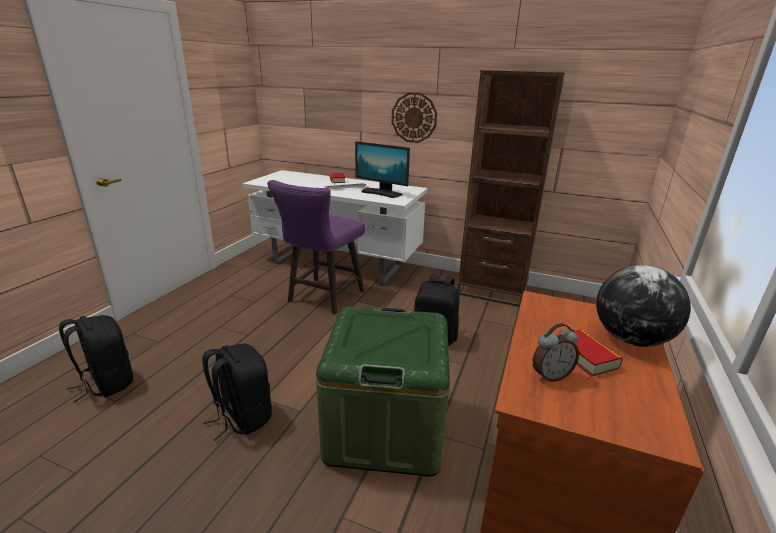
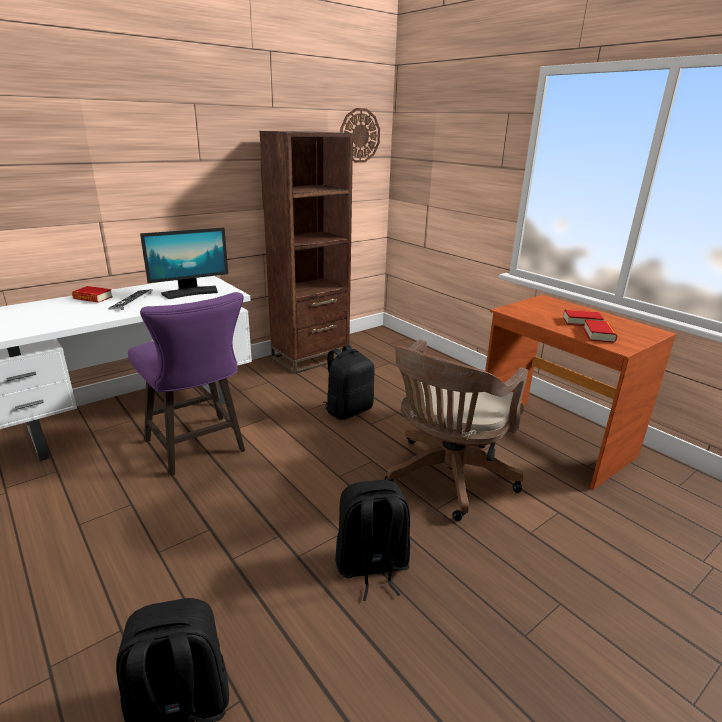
camera: 60 degrees left, 0 degrees up
green storage box [316,307,450,477] -> brown office chair [385,339,528,521]
wall clock [392,92,437,143] -> wall clock moved to [340,108,380,163]
alarm clock [533,323,579,382] -> book [583,320,617,343]
globe [596,265,691,347] -> none

